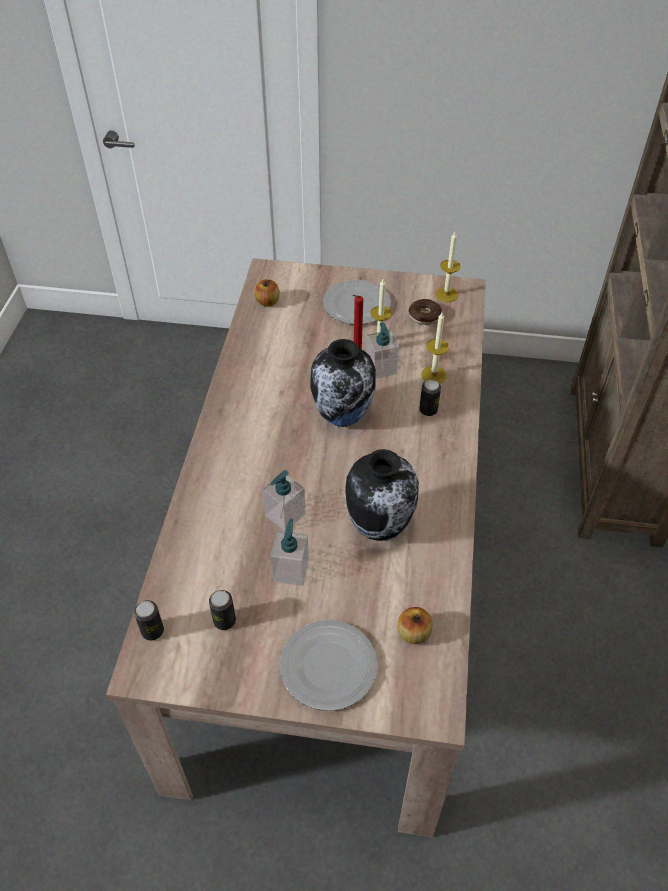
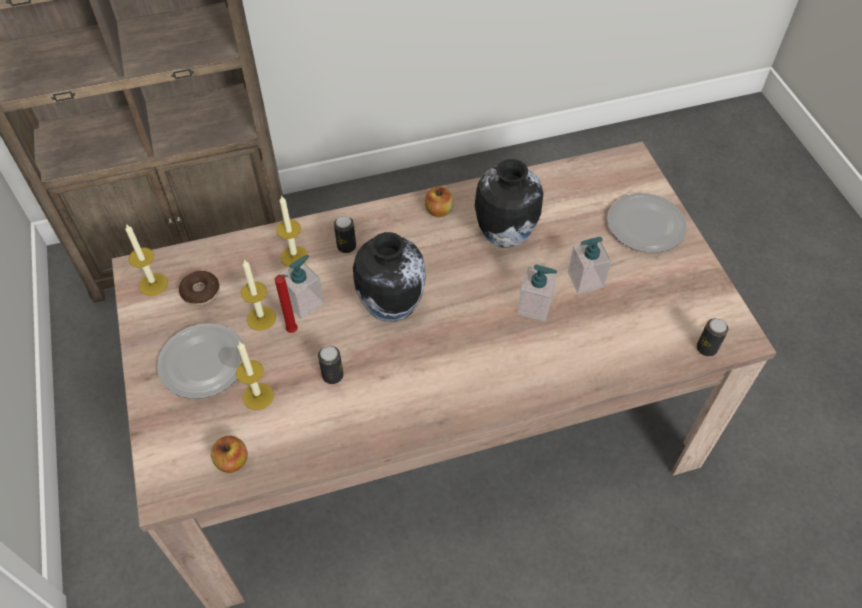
camera: 115 degrees left, 5 degrees up
can [209,590,236,630] -> can moved to [318,346,344,384]
apple [397,607,433,644] -> apple moved to [425,186,453,217]
none -> candle [236,341,274,410]

